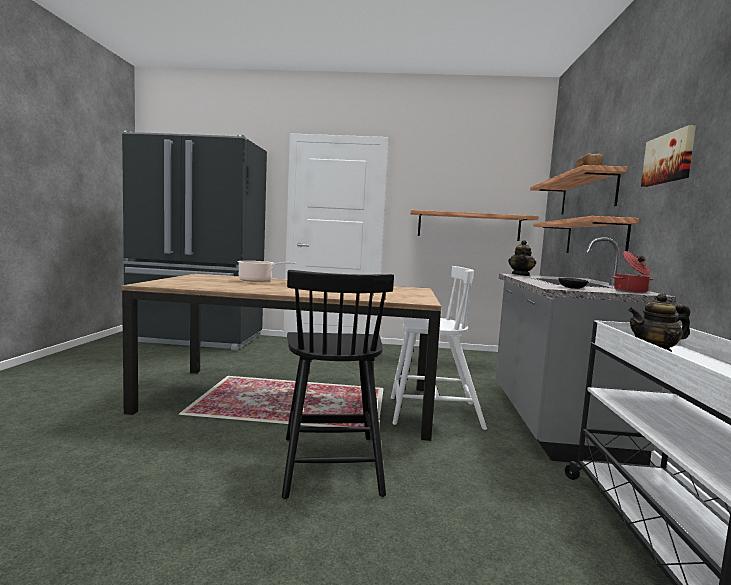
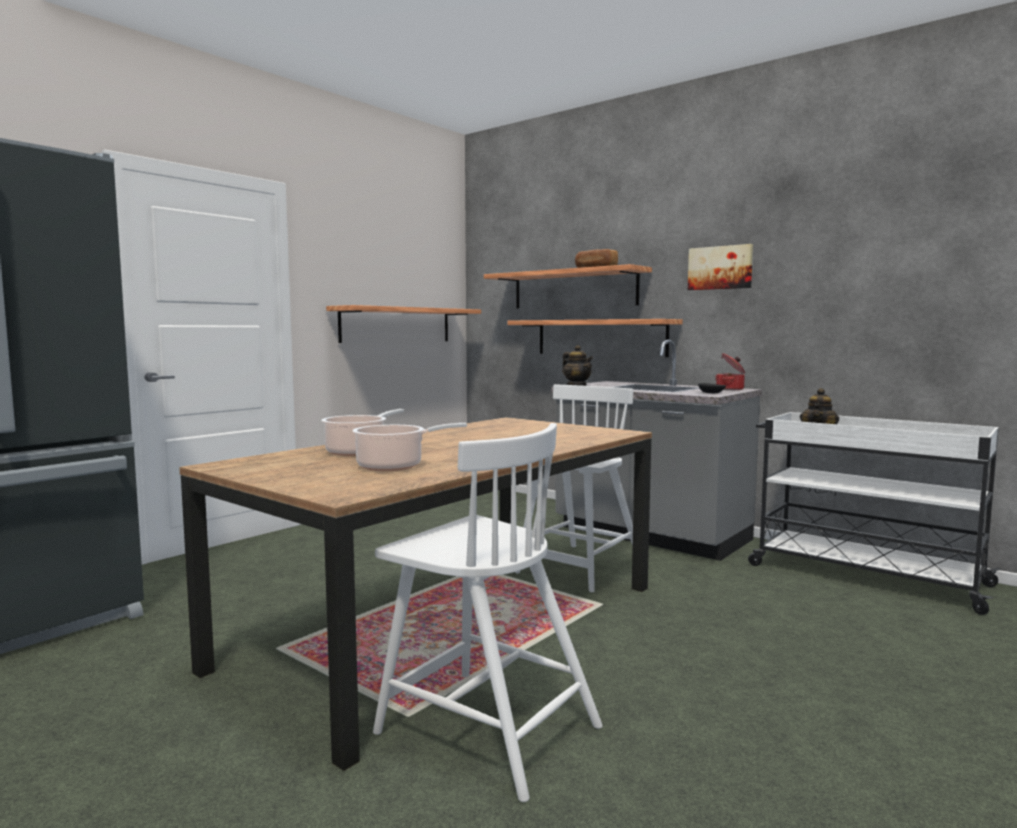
camera: 55 degrees left, 0 degrees up
black chair [282,270,394,499] -> none
none -> cooking pot [352,423,467,471]
none -> white chair [373,423,603,802]

